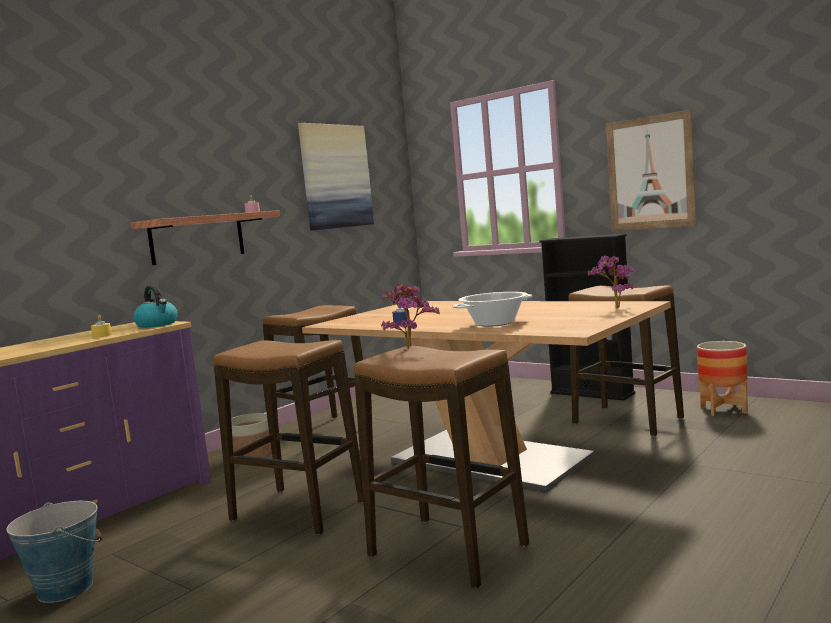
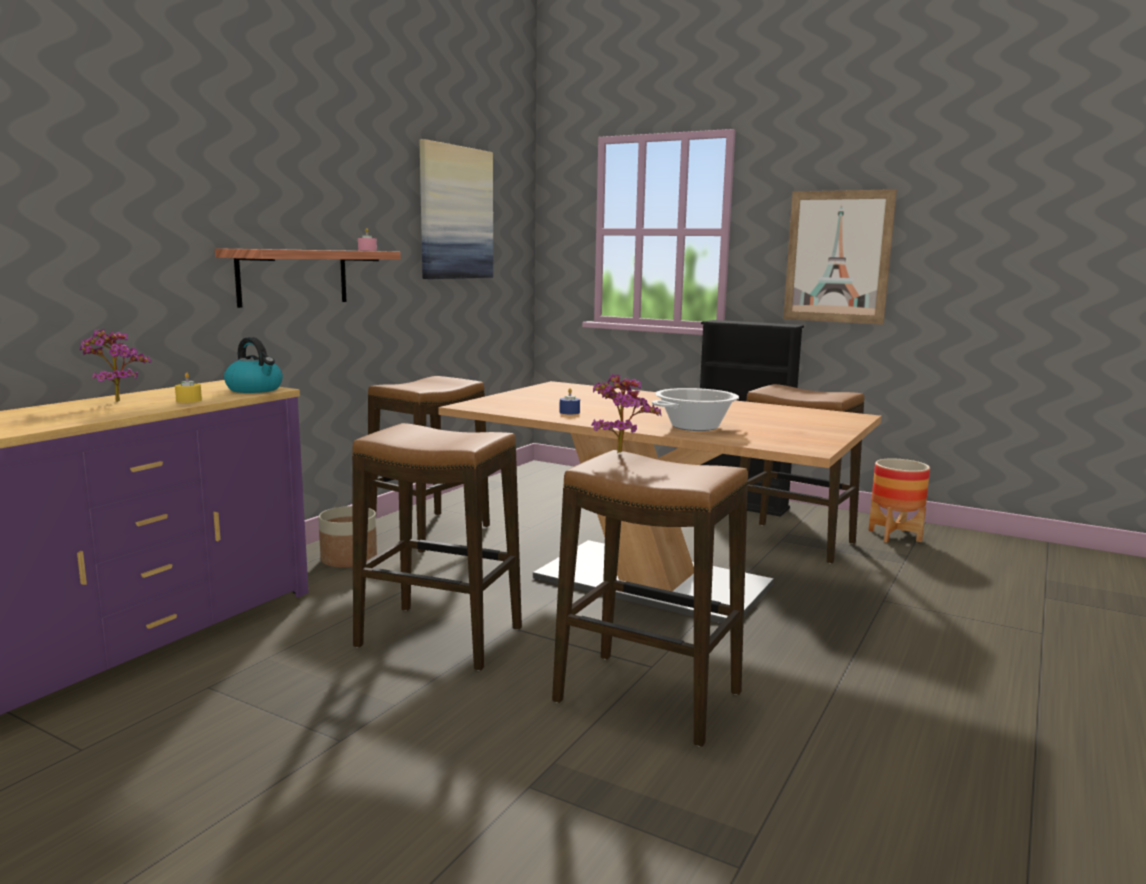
camera: 10 degrees left, 5 degrees up
bucket [6,501,103,603] -> none
potted plant [588,255,634,308] -> potted plant moved to [80,329,151,402]

